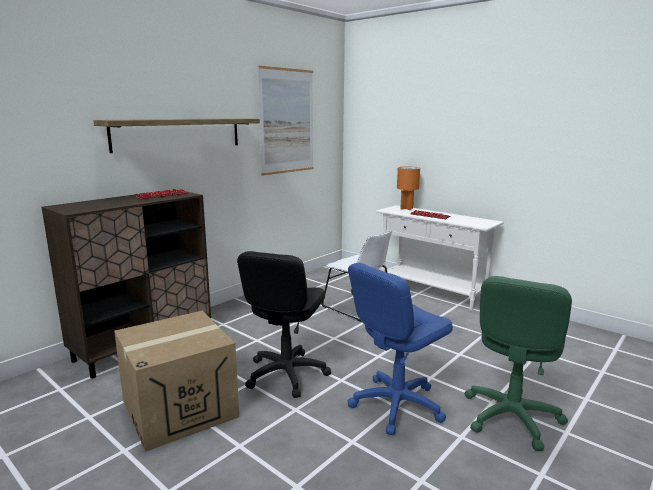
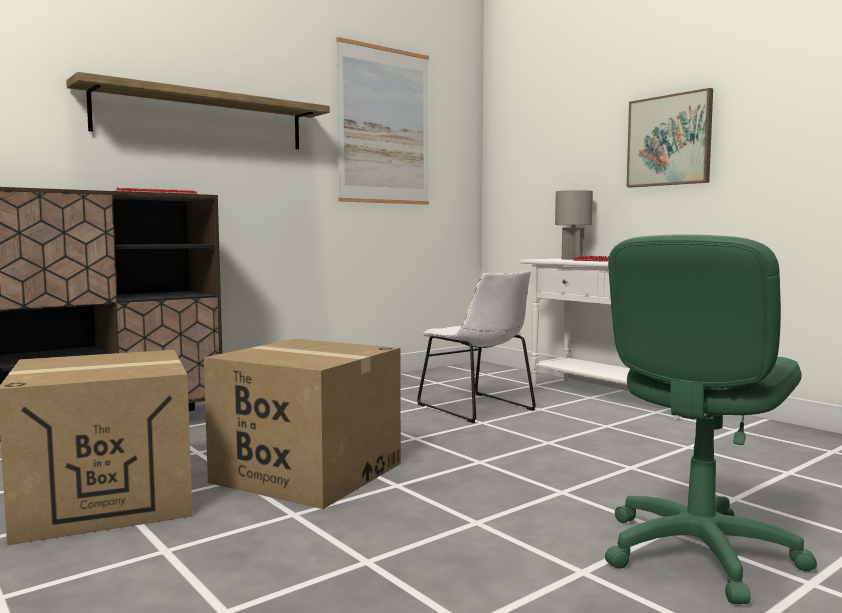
camera: 10 degrees right, 10 degrees down
black office chair [237,251,331,398] -> cardboard box [204,339,401,509]
blue office chair [347,263,453,435] -> none
orange table lamp [397,167,420,210] -> grey table lamp [555,190,593,259]
none -> picture [627,88,713,187]

